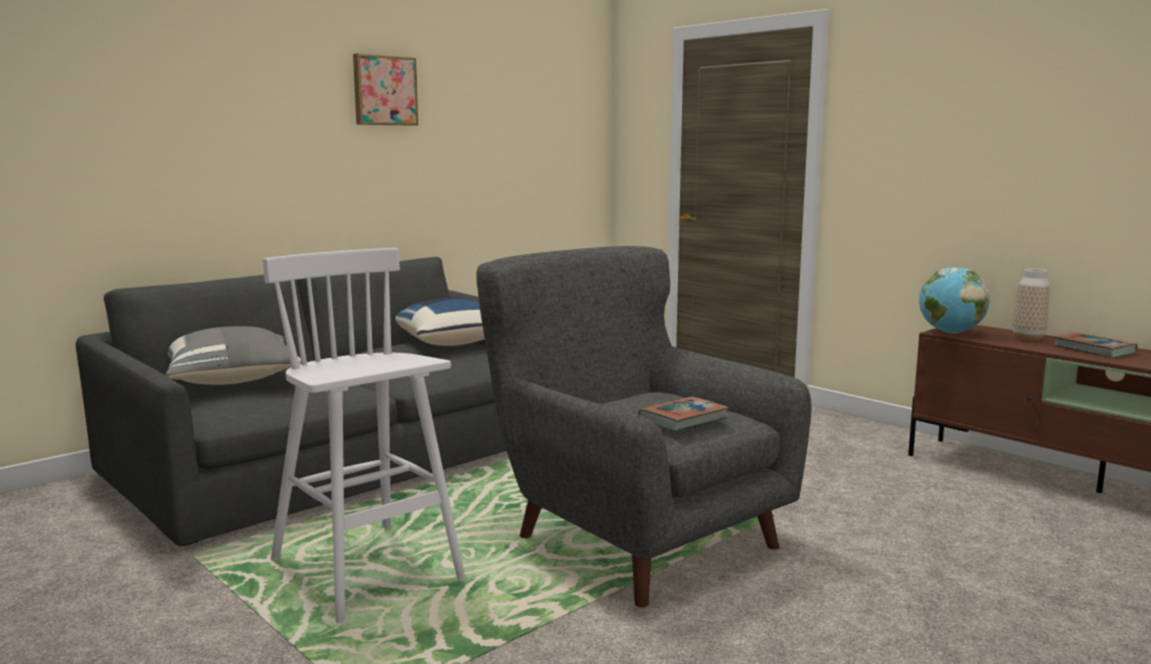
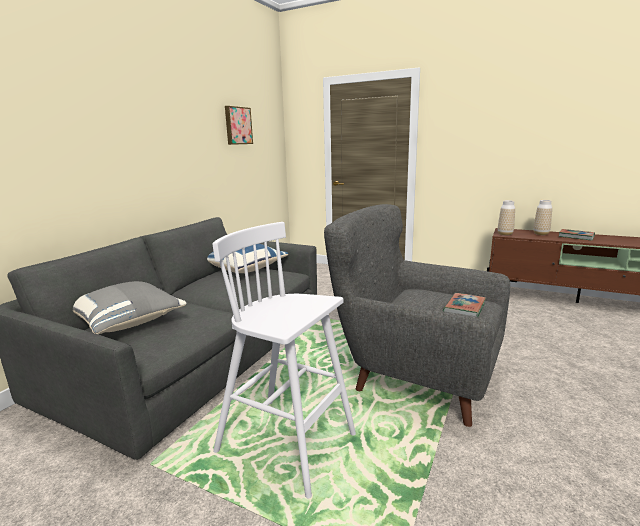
camera: 20 degrees left, 5 degrees up
picture [353,54,418,126] -> picture moved to [225,106,253,145]
globe [919,267,990,333] -> vase [498,200,515,236]

